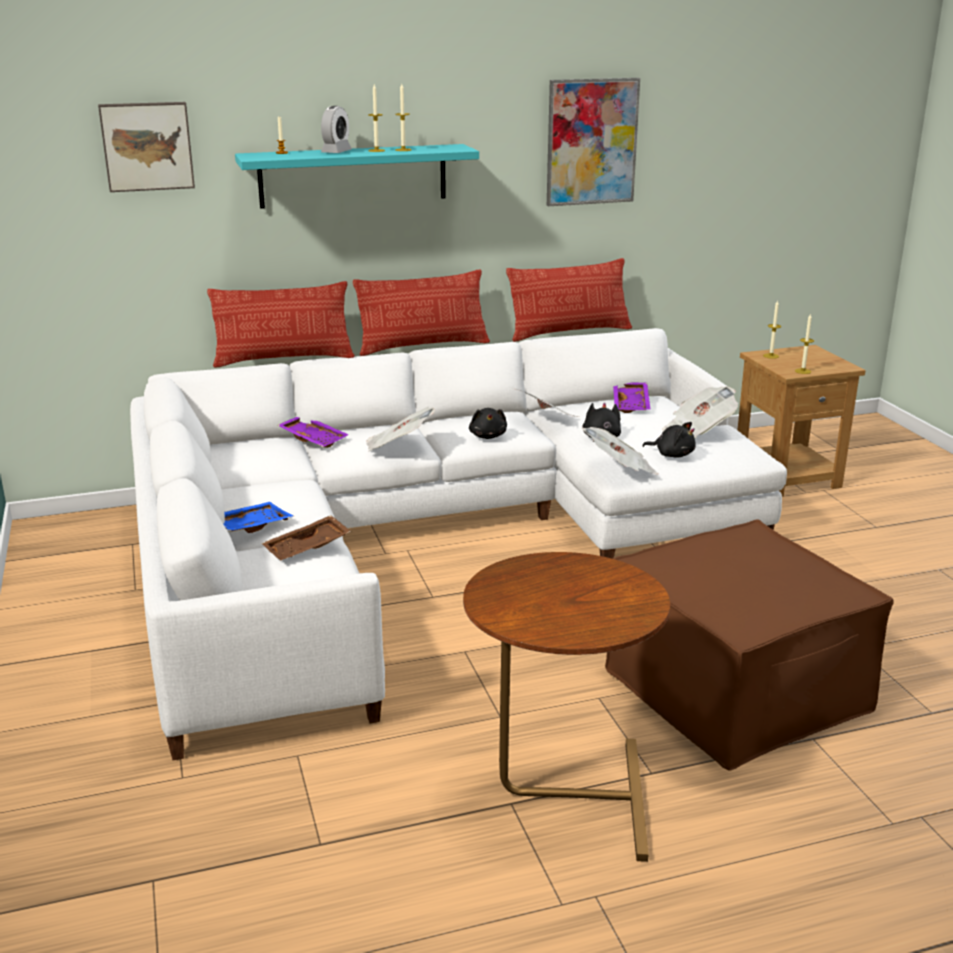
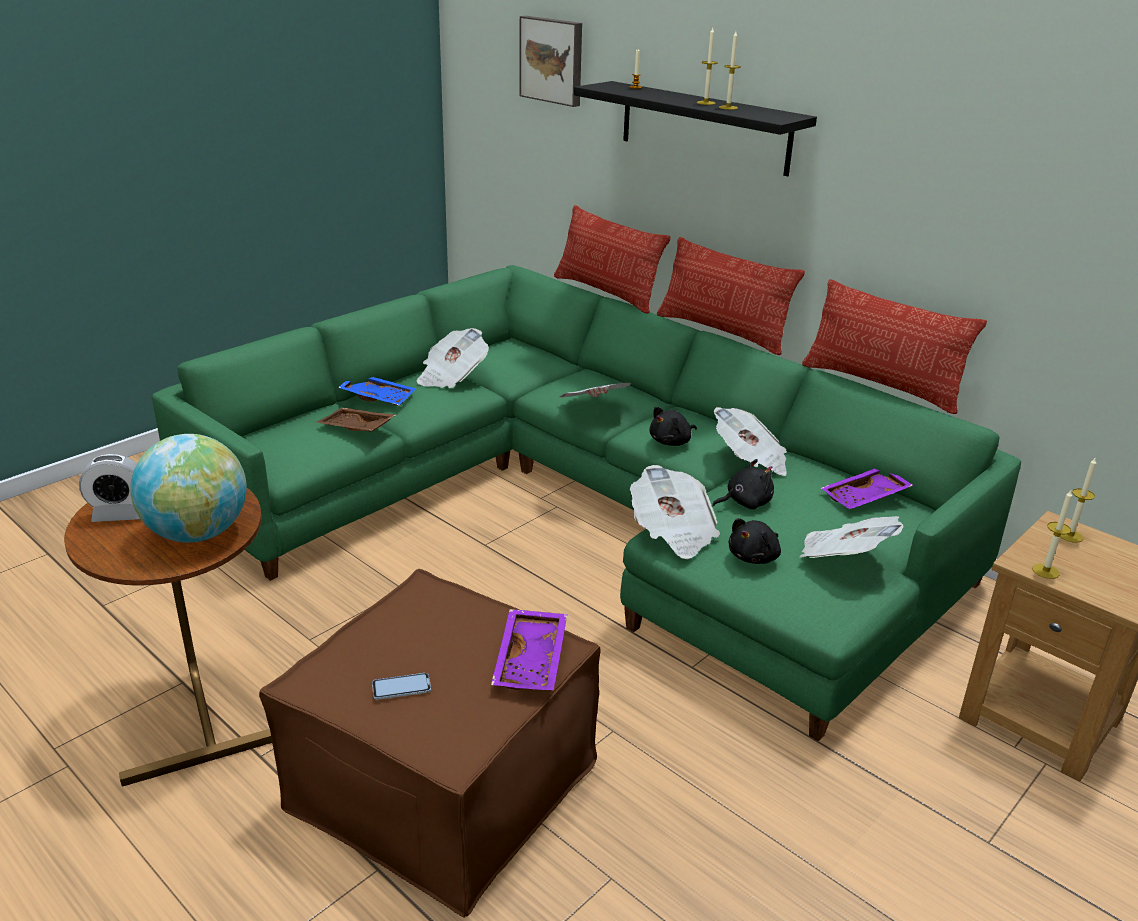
camera: 60 degrees right, 5 degrees up
white sofa [130,328,787,760] -> green sofa [152,265,1021,742]
turquoise shelf [235,144,479,209] -> black shelf [574,81,817,176]
purple tray [278,417,349,448] -> purple tray moved to [491,609,567,690]
alarm clock [321,106,352,153] -> alarm clock moved to [79,454,140,522]
picture [547,78,640,206] -> none
black plush toy [642,422,696,457] -> black plush toy turned 45 degrees clockwise [728,518,781,564]
none -> globe [130,434,247,543]
none -> phone [372,673,431,700]
none -> newspaper [417,328,489,388]

